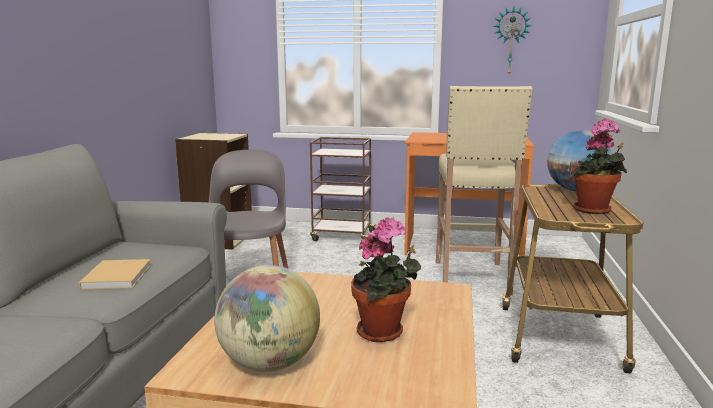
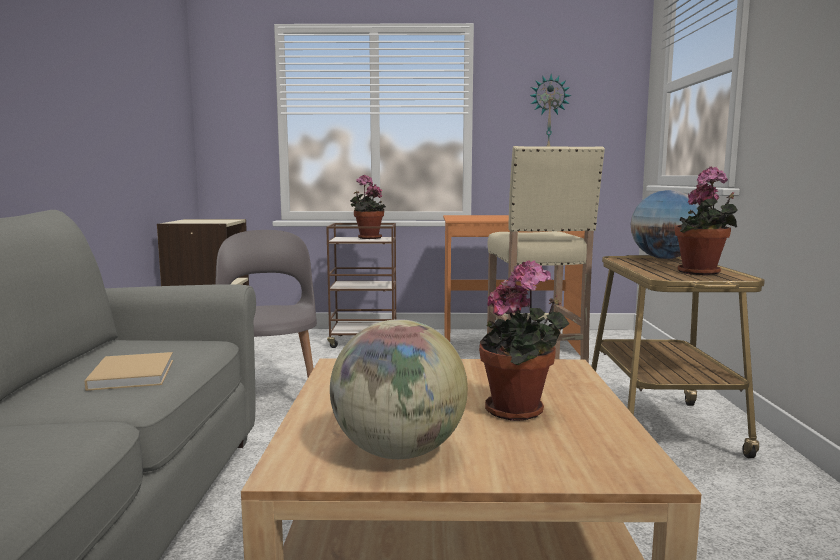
camera: 10 degrees left, 5 degrees down
none -> potted plant [350,175,386,239]

